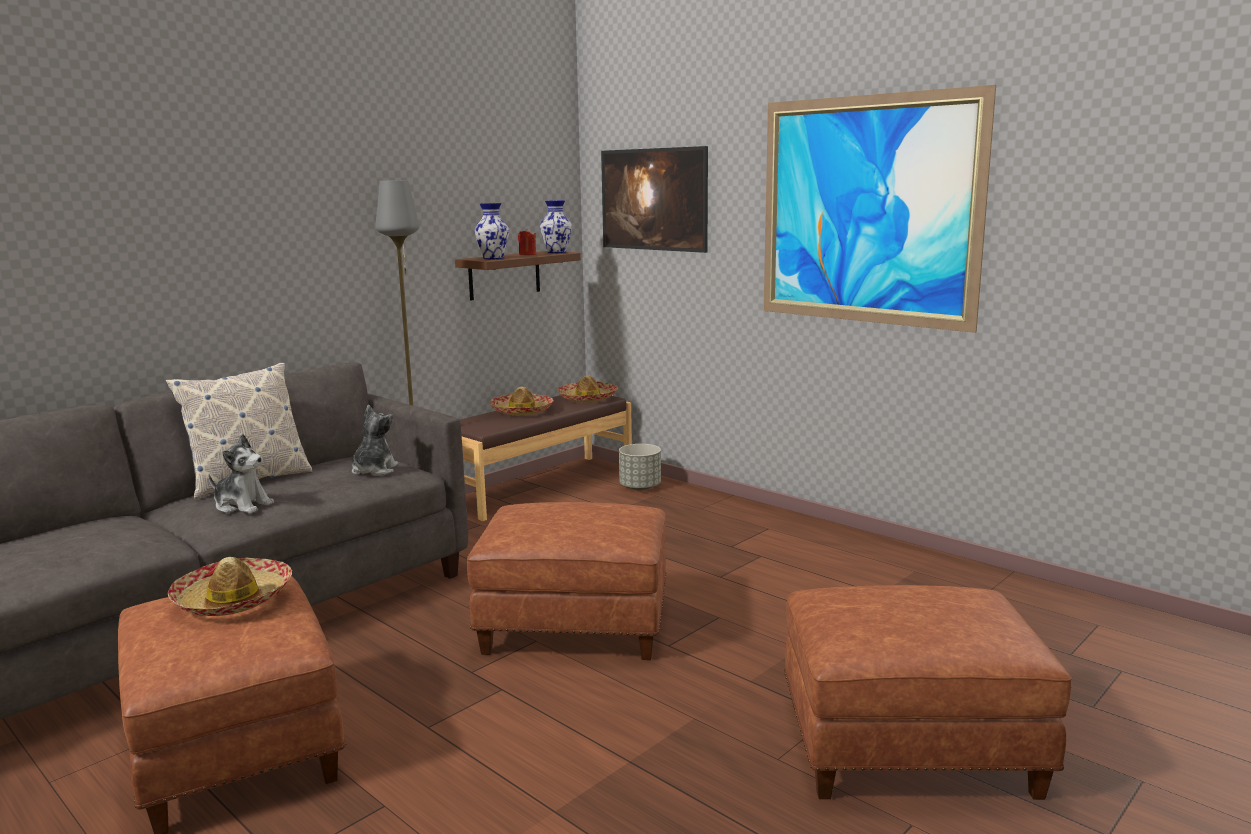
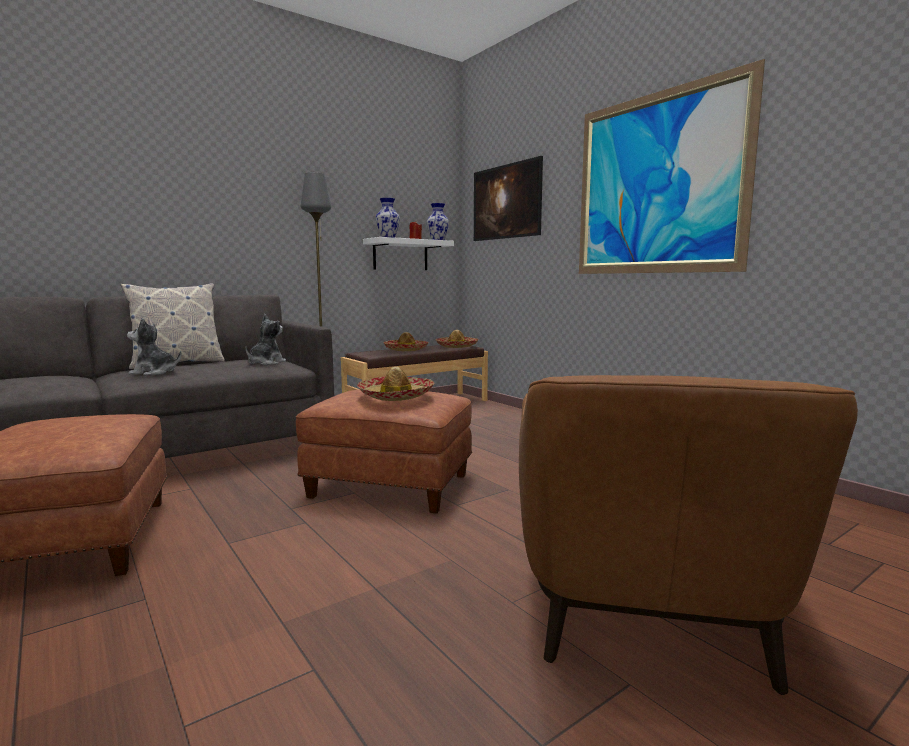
camera: 10 degrees right, 5 degrees down
hat [168,557,292,616] -> hat moved to [357,367,434,401]
plush toy [208,434,274,513] -> plush toy turned 150 degrees clockwise [127,318,181,376]
brown shelf [455,251,581,301] -> white shelf [363,237,454,270]
grey planter [619,444,661,490] -> none
brown ottoman [784,585,1072,800] -> brown armchair [519,375,858,695]

